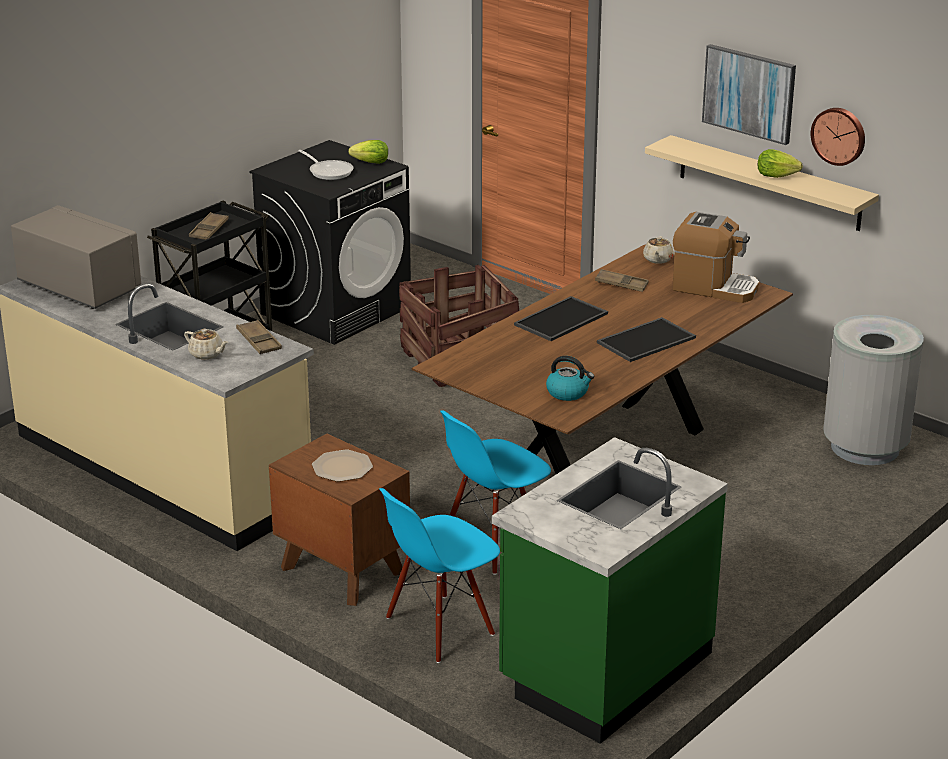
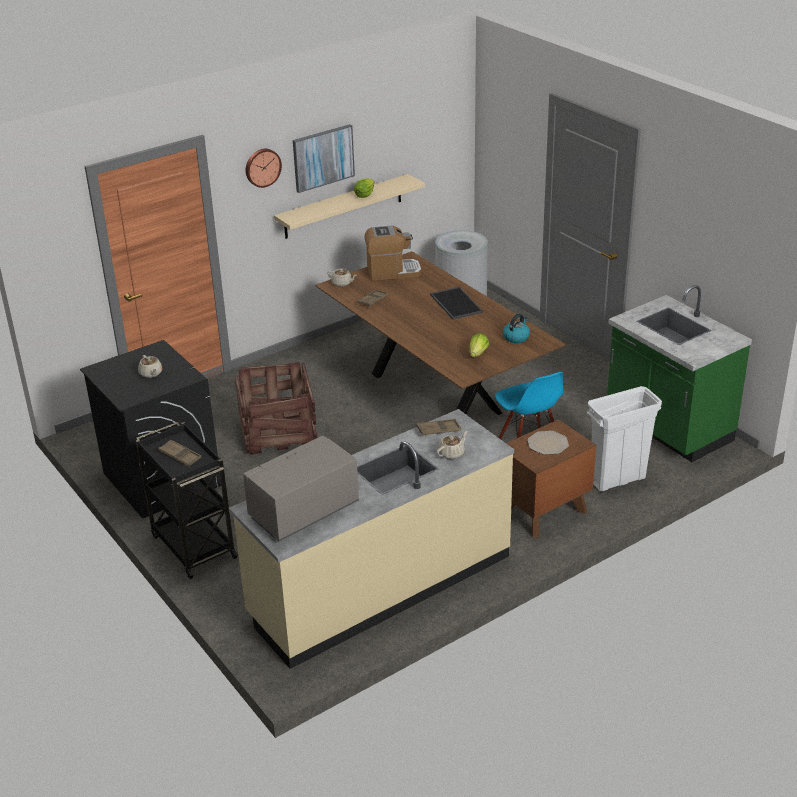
camera: 75 degrees left, 5 degrees up
frying pan [299,150,353,180] -> beige teapot [138,355,163,378]
lettuce [348,140,388,164] -> lettuce moved to [469,333,489,357]
blue chair [379,488,500,663] -> white trash can [587,386,662,492]
tray [514,296,608,341] -> none
coffee machine [672,212,760,303] -> coffee machine turned 45 degrees clockwise [364,225,422,281]
wall clock [811,108,865,166] -> wall clock moved to [246,149,282,188]

